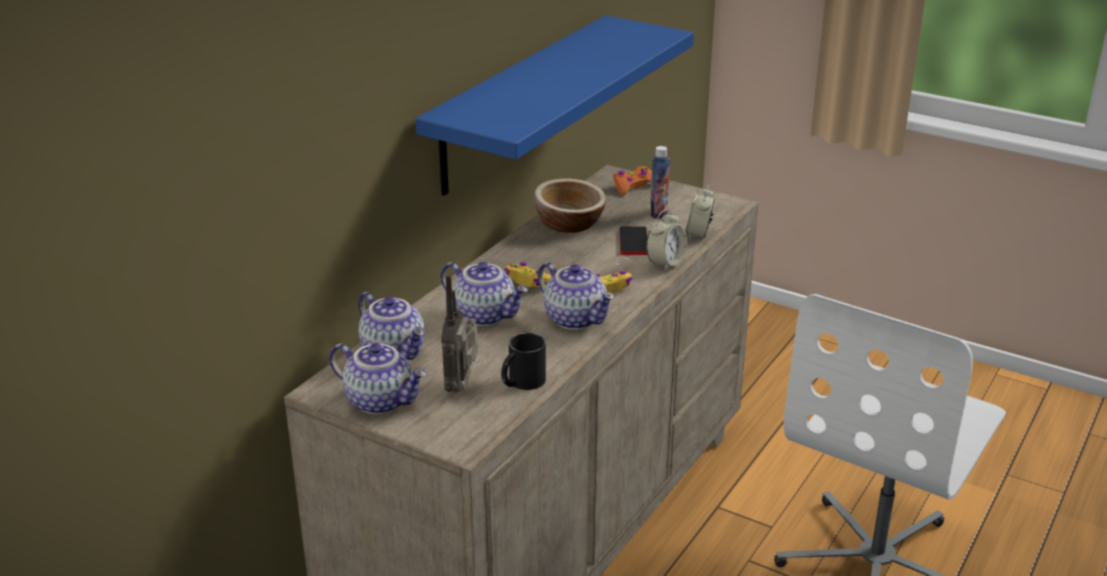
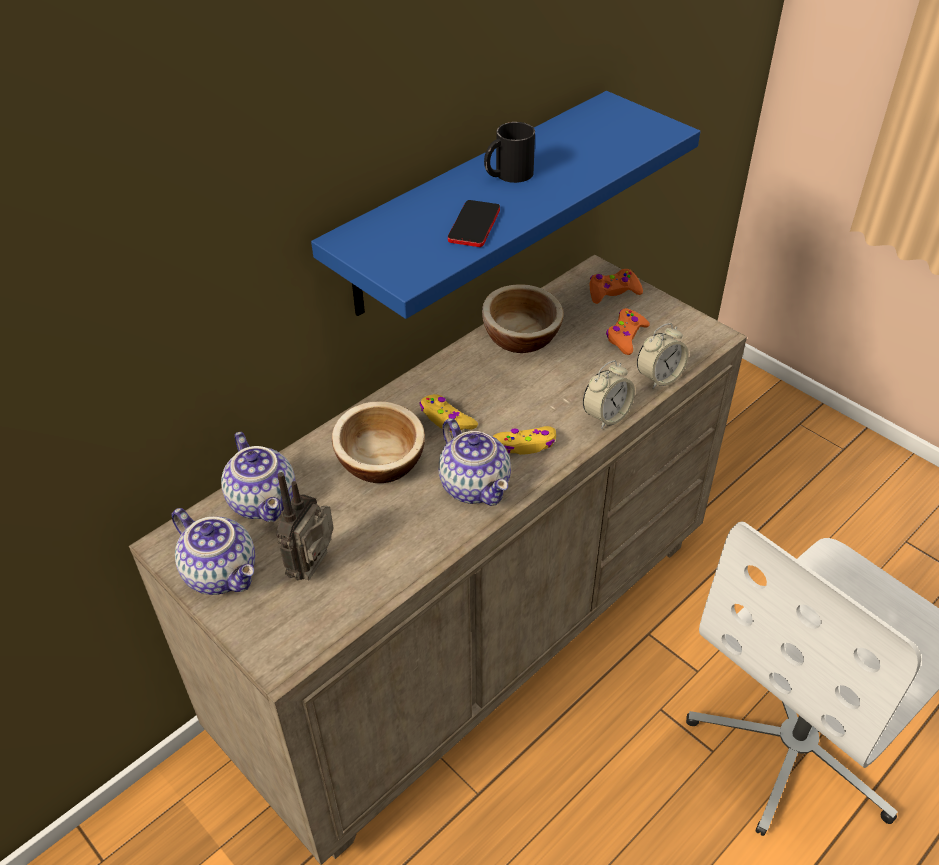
camera: 15 degrees right, 15 degrees up
teapot [440,262,528,326] -> bowl [332,401,425,483]
black mug [501,333,546,390] -> black mug moved to [484,122,535,183]
phone [619,226,647,255] -> phone moved to [448,200,500,247]
bottle [650,146,670,219] -> orange game controller [606,308,650,355]
alarm clock [685,184,715,240] -> alarm clock turned 150 degrees counterclockwise [637,323,689,389]

